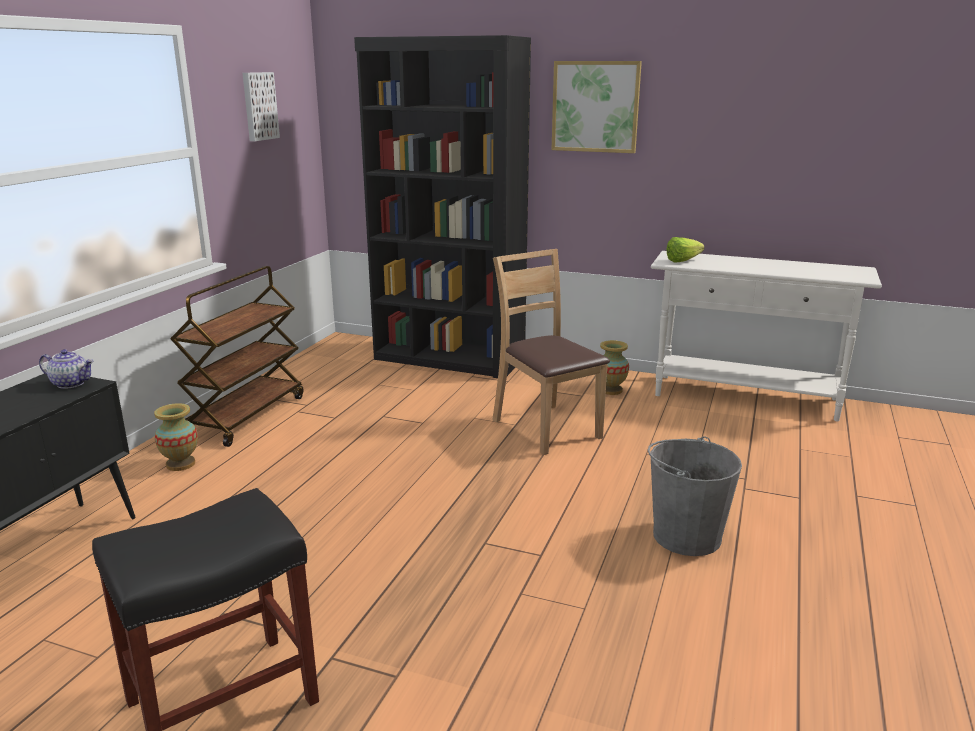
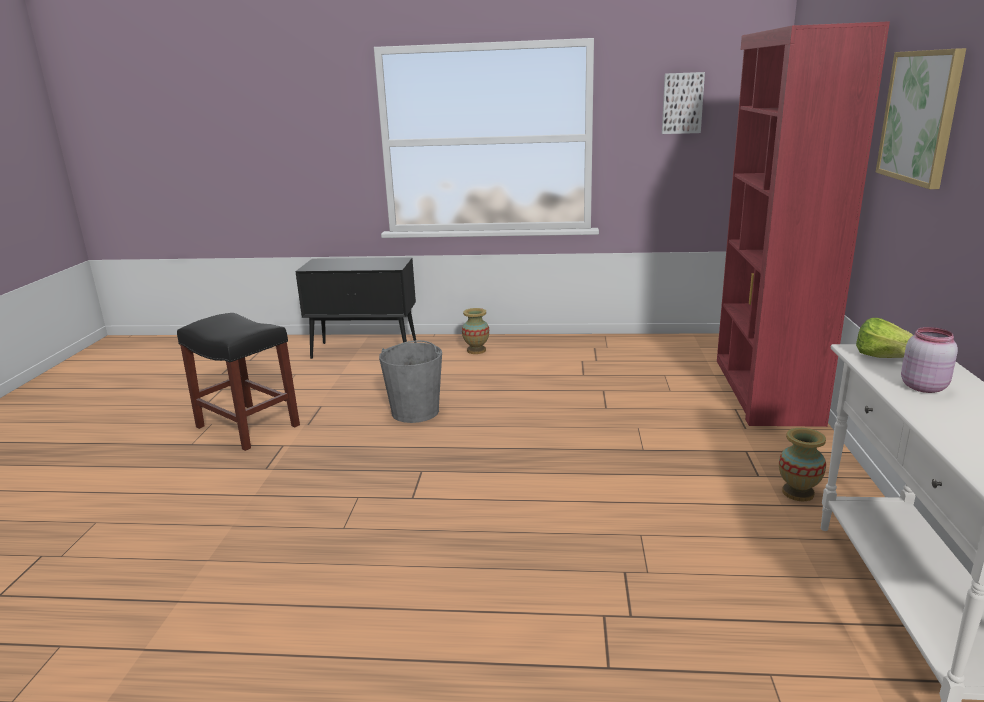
camera: 75 degrees right, 0 degrees up
teapot [39,349,94,389] -> none
brown cart [170,266,304,447] -> none
black bookcase [354,35,531,378] -> red bookcase [717,21,890,427]
brown chair [492,249,610,455] -> none
grey bucket [648,437,742,556] -> grey bucket moved to [379,340,442,423]
none -> pink jar [901,327,958,393]

